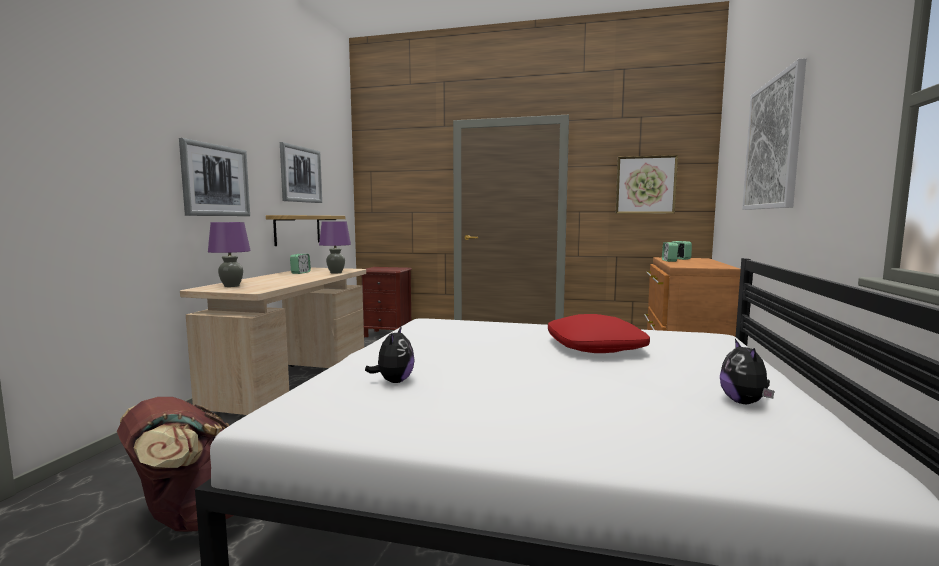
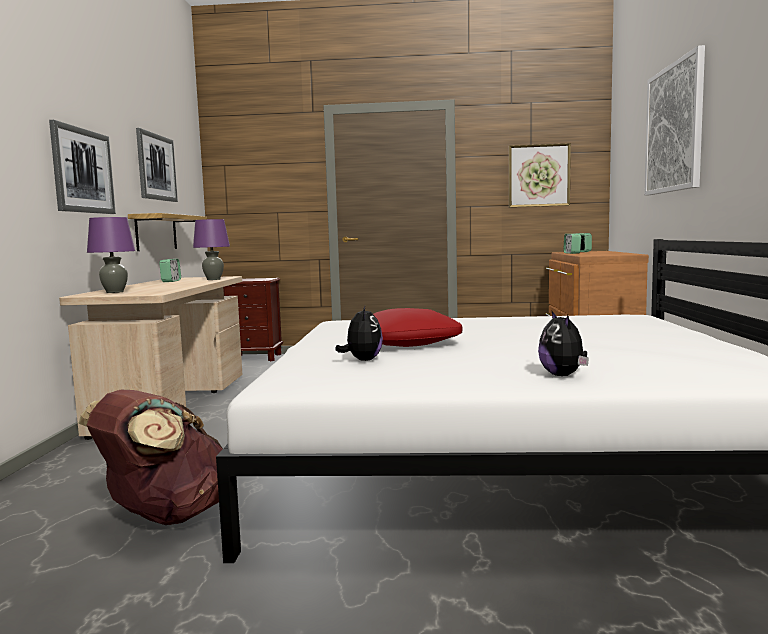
camera: 10 degrees left, 0 degrees up
red pillow [548,314,650,353] -> red pillow moved to [373,308,463,347]
plush toy [720,339,775,404] -> plush toy moved to [538,310,589,376]

